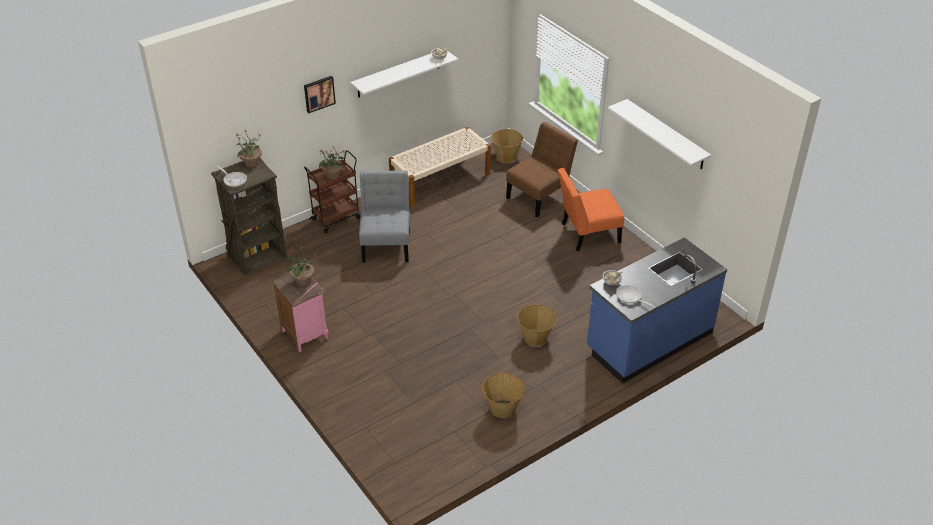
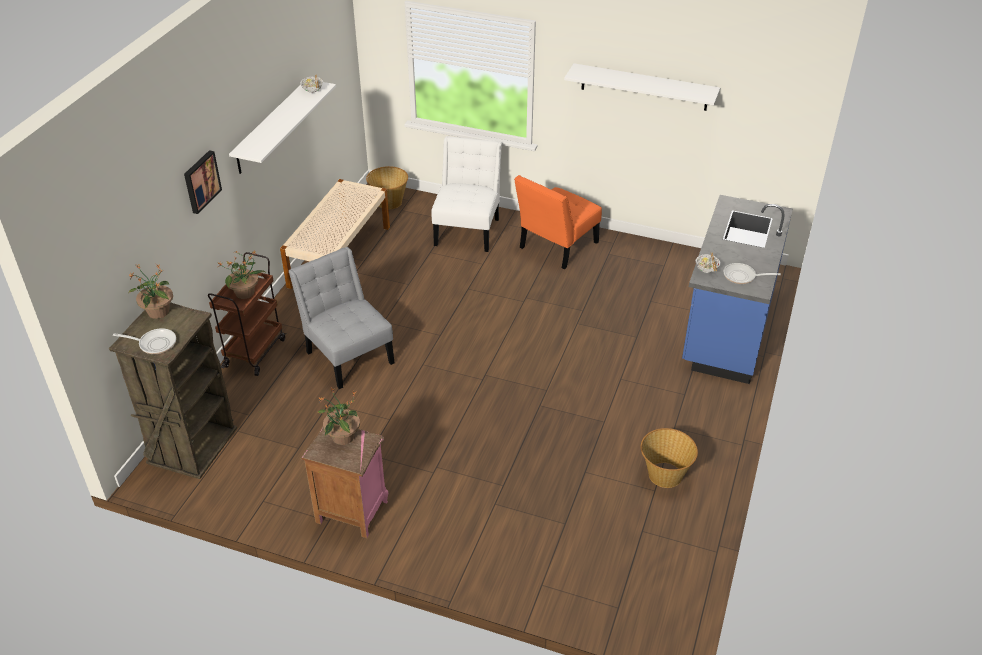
camera: 35 degrees left, 0 degrees up
brown chair [506,122,578,217] -> white chair [431,136,502,252]
basket [517,304,557,346] -> none

